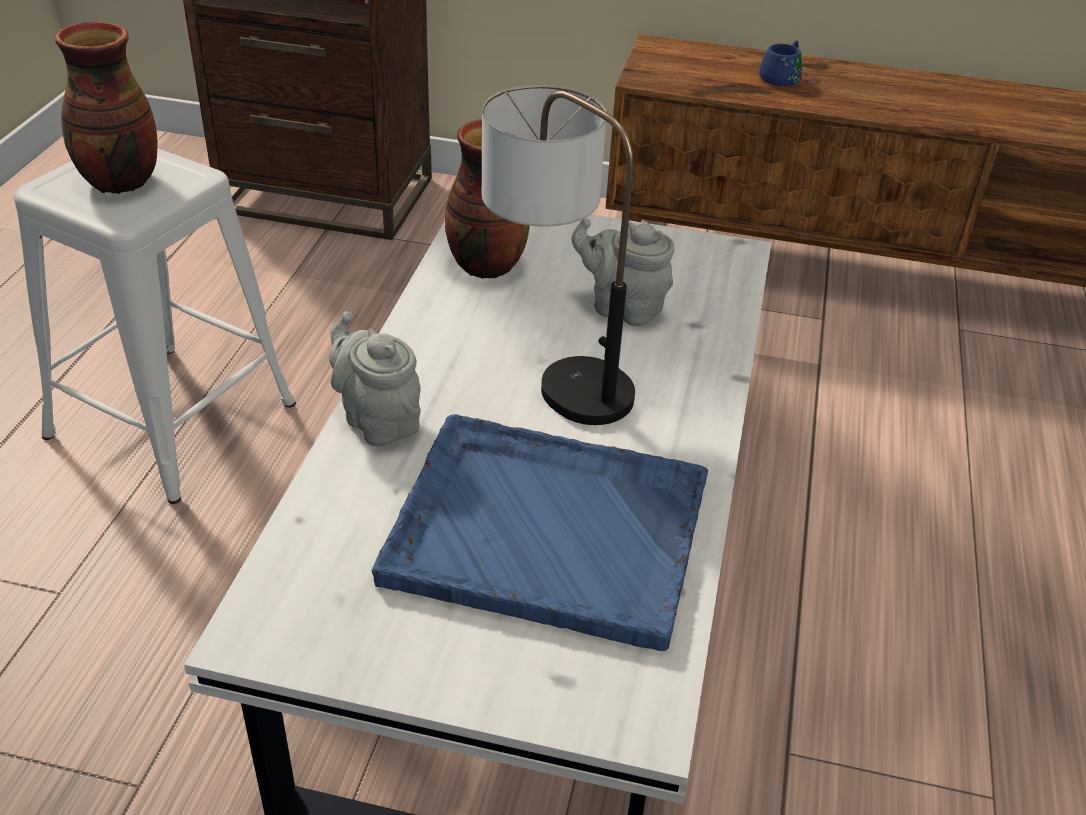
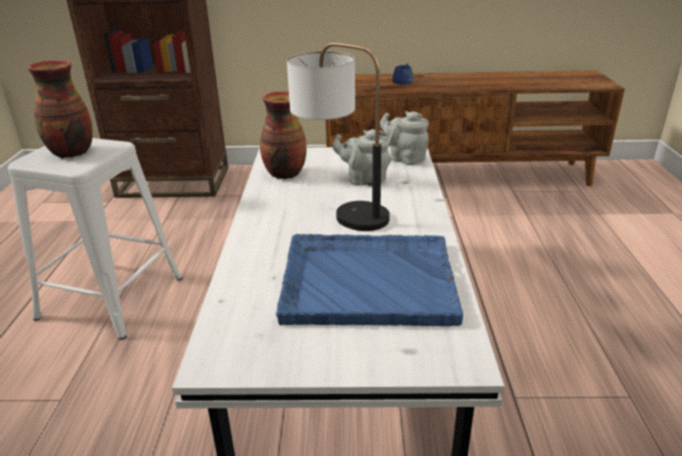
camera: 10 degrees left, 10 degrees down
grey teapot [329,311,421,446] -> grey teapot moved to [380,111,428,165]

